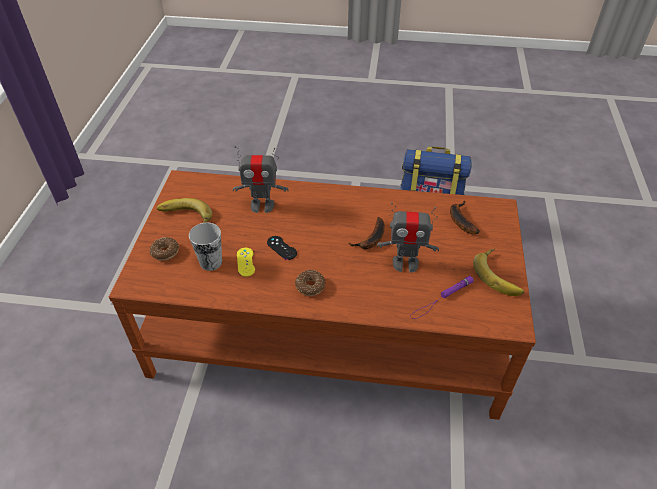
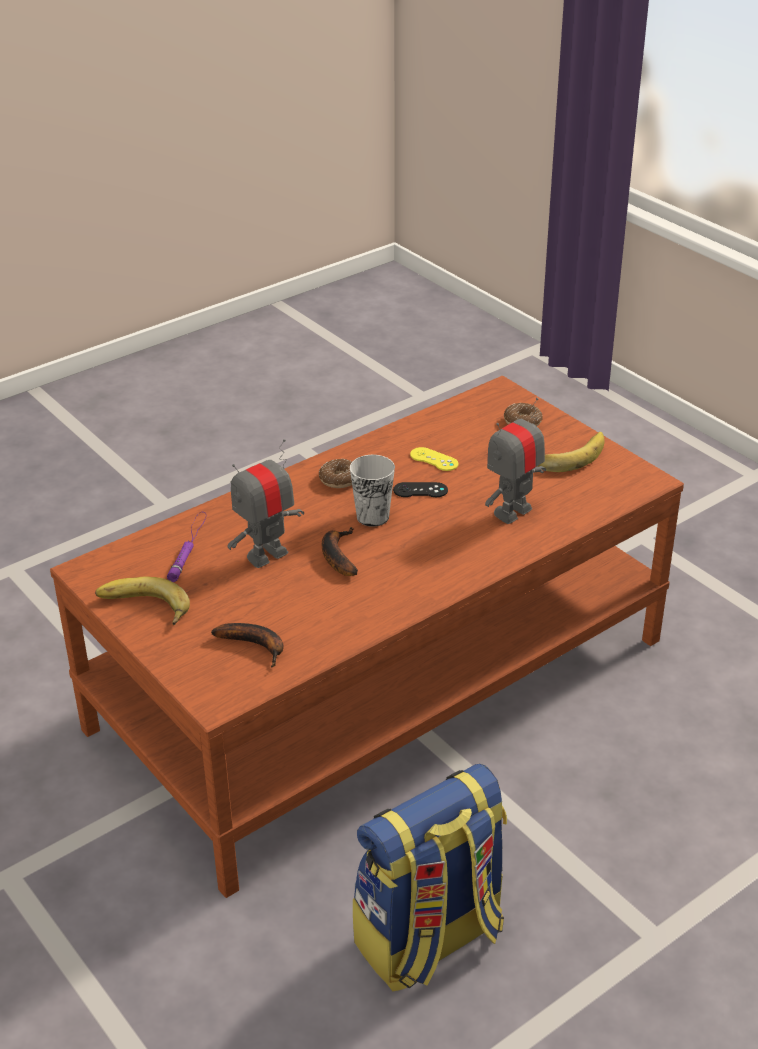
camera: 135 degrees right, 10 degrees down
cup [189,223,222,271] -> cup moved to [350,455,395,527]

